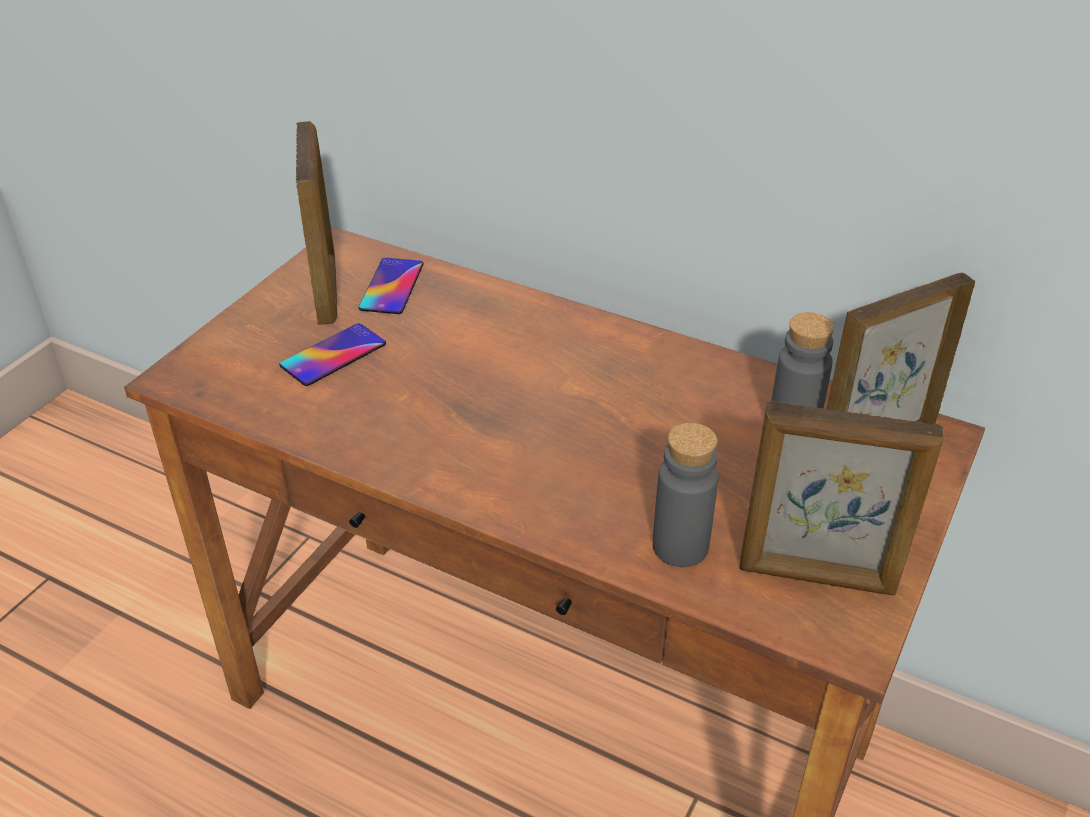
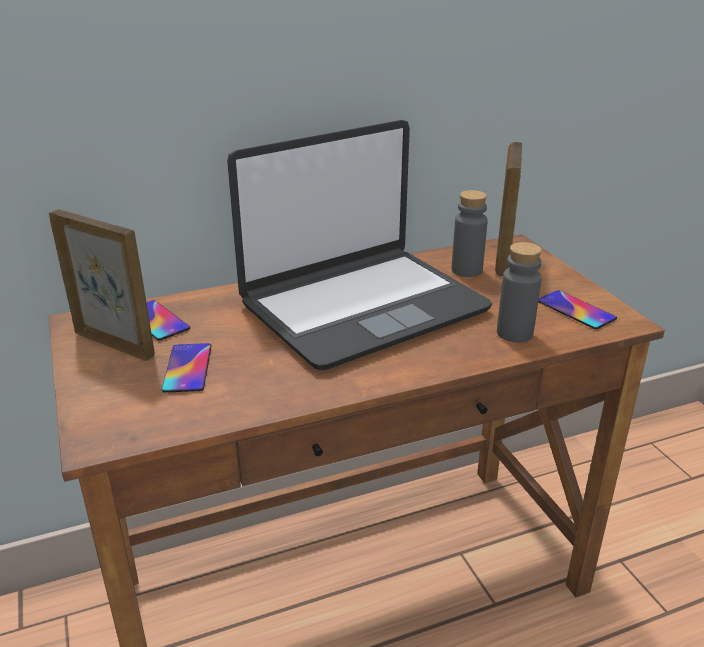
camera: 50 degrees left, 10 degrees down
picture frame [740,401,944,595] -> phone [538,290,617,329]
none -> laptop [227,120,492,370]

